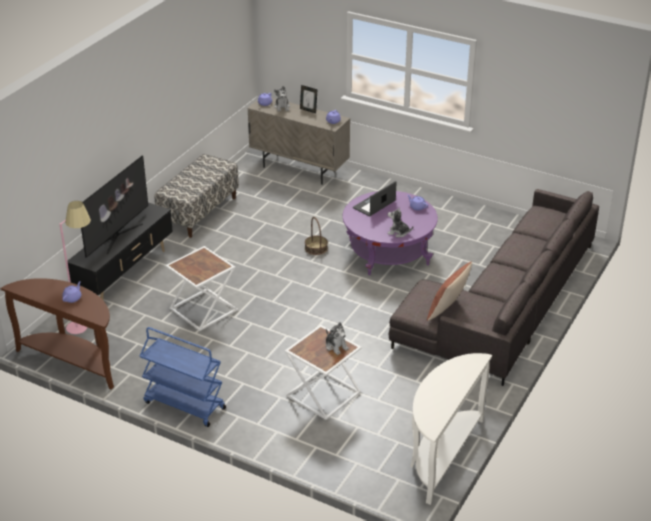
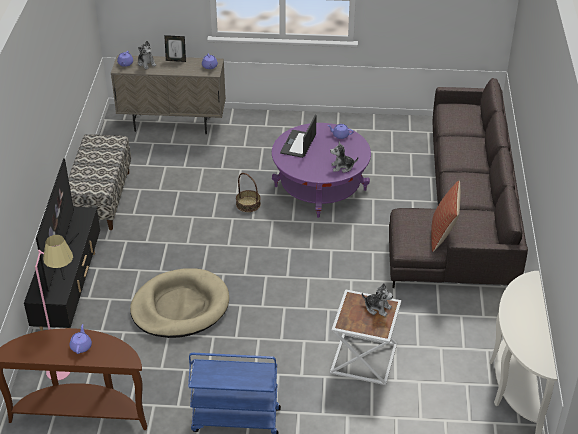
camera: 25 degrees left, 5 degrees up
white side table [165,246,238,331] -> beige dog bed [130,268,229,338]

